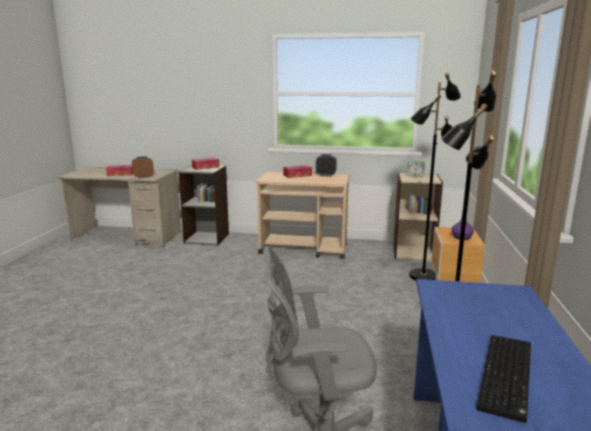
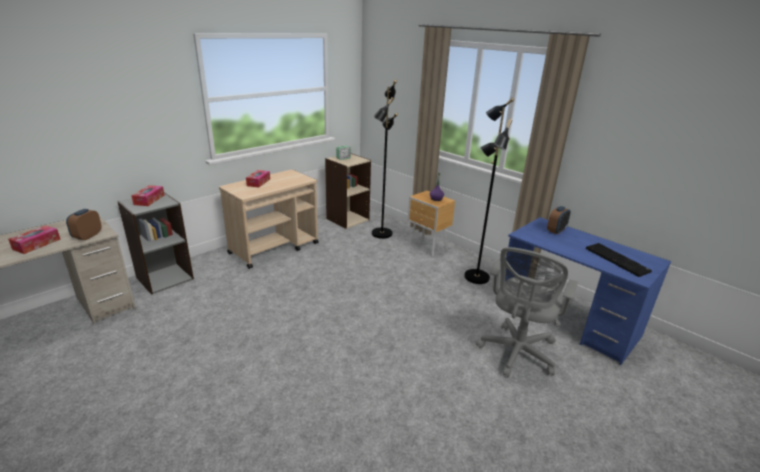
camera: 55 degrees left, 10 degrees up
alarm clock [316,154,337,176] -> alarm clock moved to [547,206,571,234]

